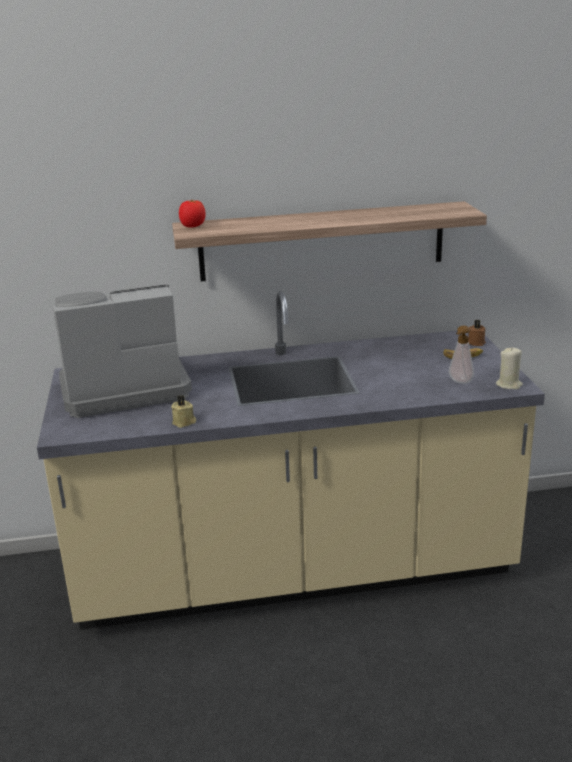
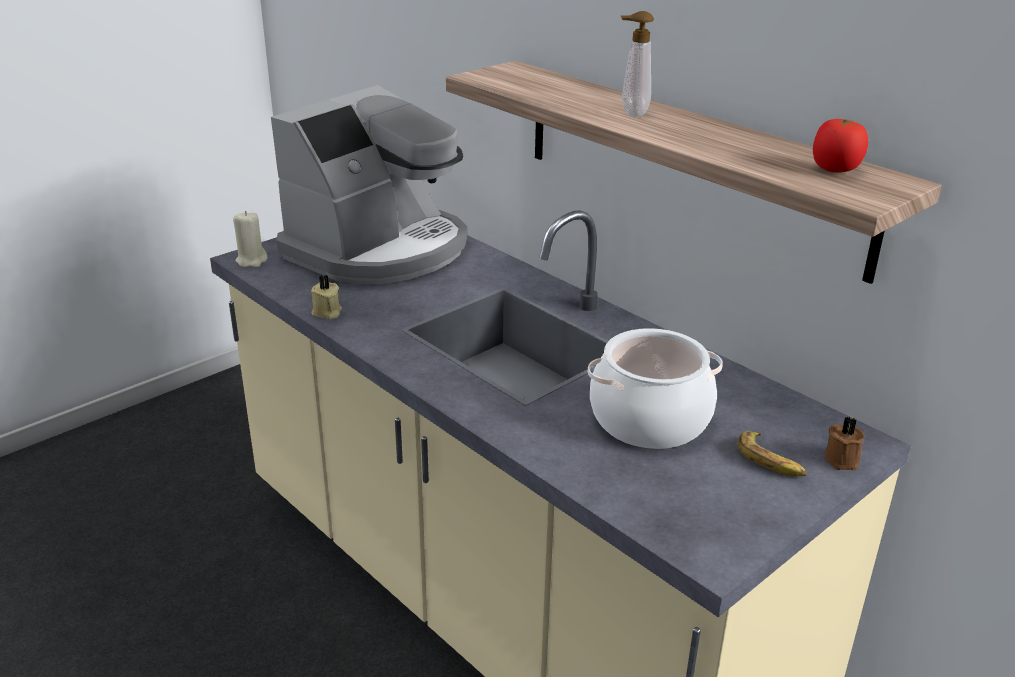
camera: 55 degrees right, 5 degrees up
coffee machine [53,284,192,418] -> coffee machine turned 90 degrees clockwise [271,85,467,284]
tomato [179,200,205,228] -> tomato moved to [813,119,868,173]
soap dispenser [449,326,474,384] -> soap dispenser moved to [621,11,654,117]
beige candle [496,347,523,389] -> beige candle moved to [233,211,268,267]
none -> cooking pot [588,328,723,449]

